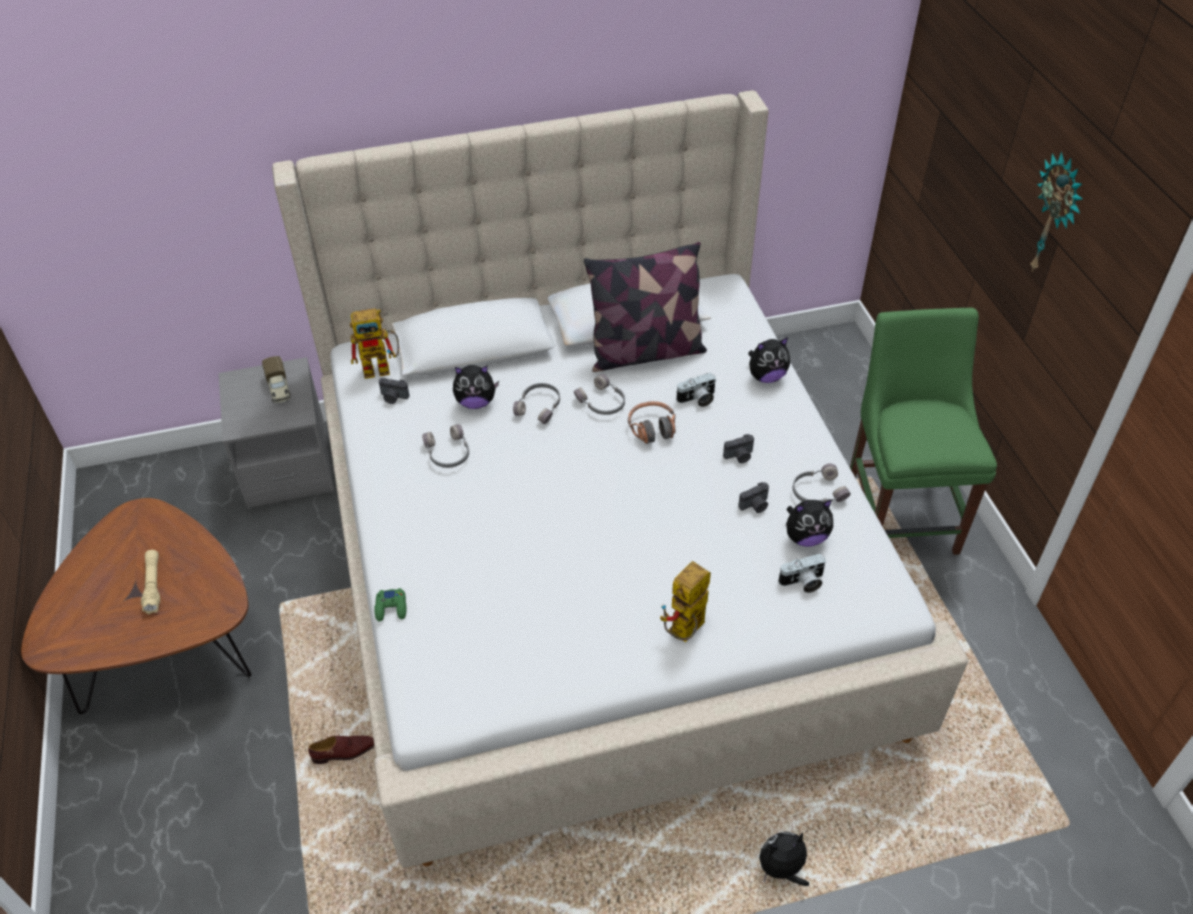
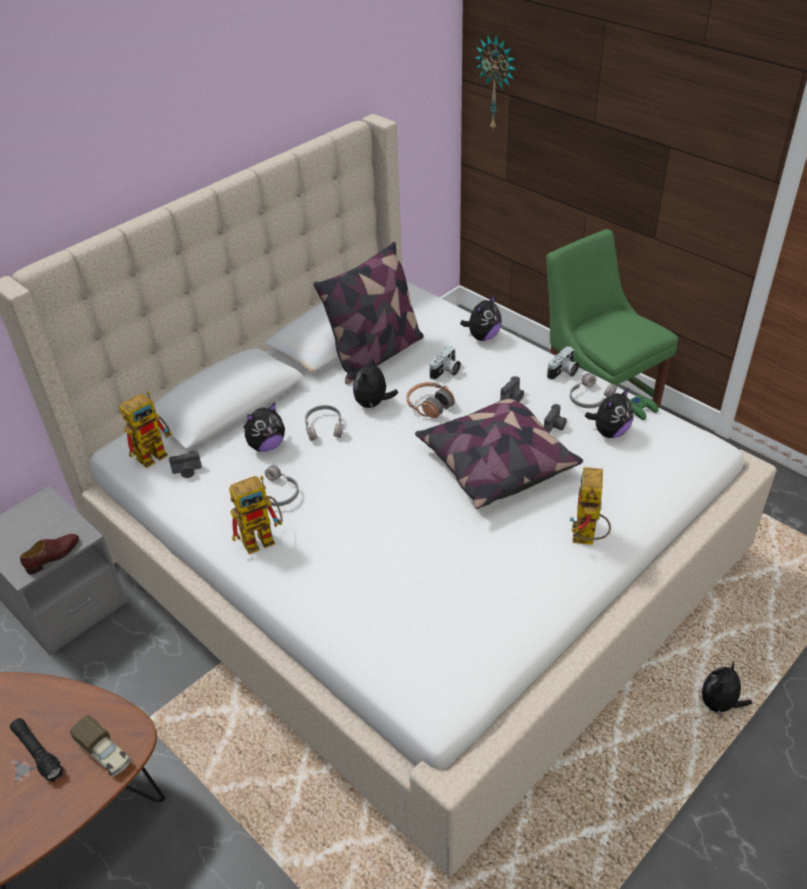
camera: 30 degrees left, 5 degrees down
beige flashlight [141,550,160,614] -> black flashlight [10,718,63,782]
toy truck [262,356,291,403] -> toy truck moved to [70,715,132,777]
brown shoe [308,736,374,764] -> brown shoe moved to [20,534,79,574]
green game controller [374,588,406,621] -> green game controller moved to [630,395,658,420]
grey headphones [574,374,625,415] -> plush toy [353,357,398,410]
camera [778,554,826,593] -> camera moved to [547,346,579,380]
wall clock [1030,152,1083,272] -> wall clock moved to [475,35,516,132]
none -> toy robot [229,476,282,554]
none -> pillow [415,395,583,509]

